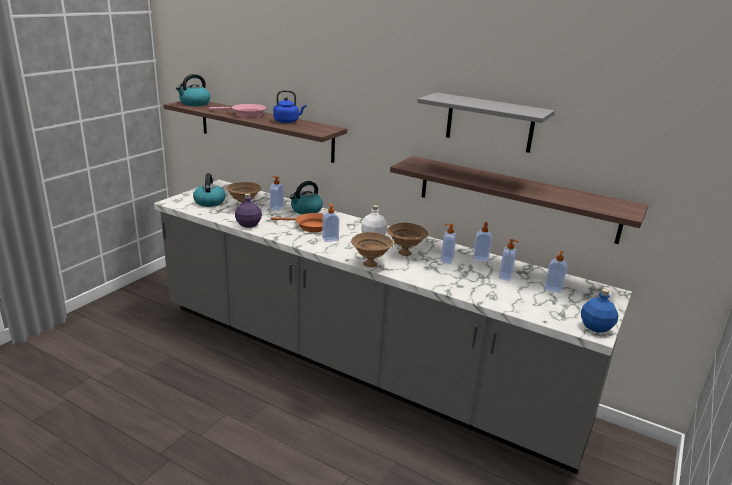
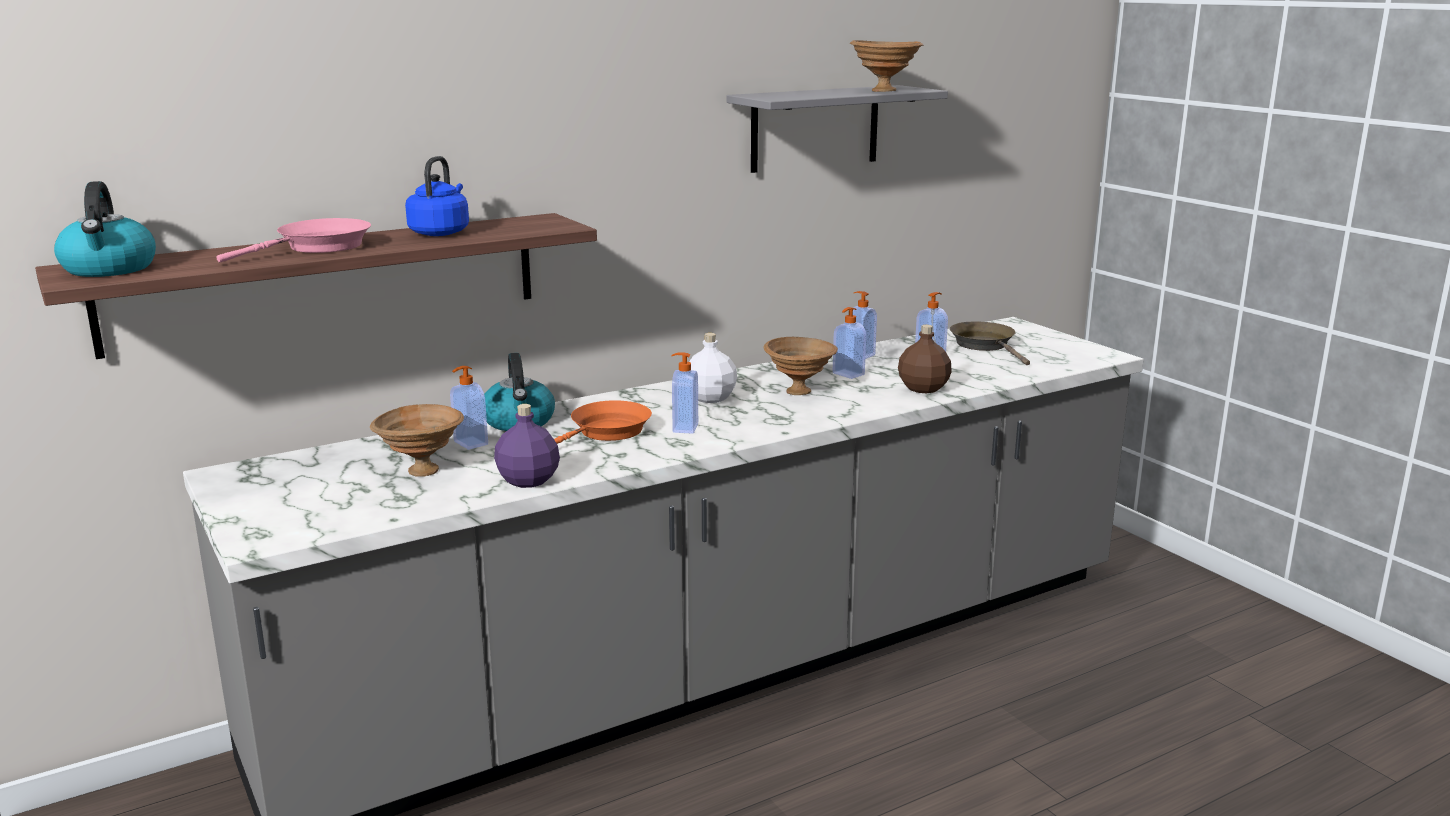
camera: 60 degrees left, 5 degrees down
kettle [193,173,226,207] -> none
brown bowl [351,232,394,267] -> brown bowl moved to [850,40,923,92]
shelf [390,156,648,244] -> none
soap dispenser [544,251,568,294] -> brown frying pan [950,322,1030,365]
blue bottle [581,288,618,333] -> none
none -> brown bottle [898,325,952,393]

